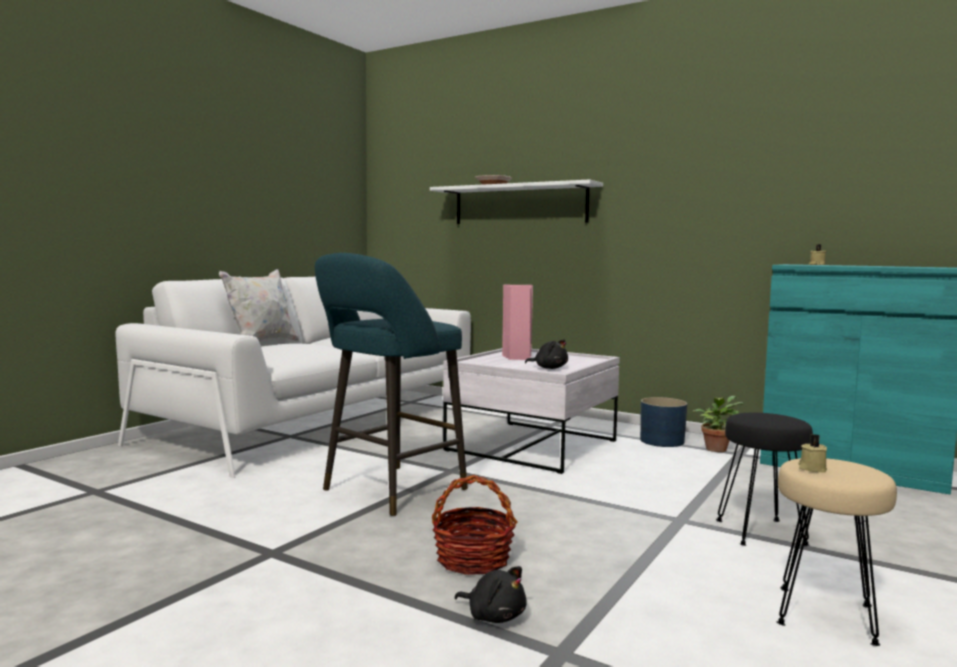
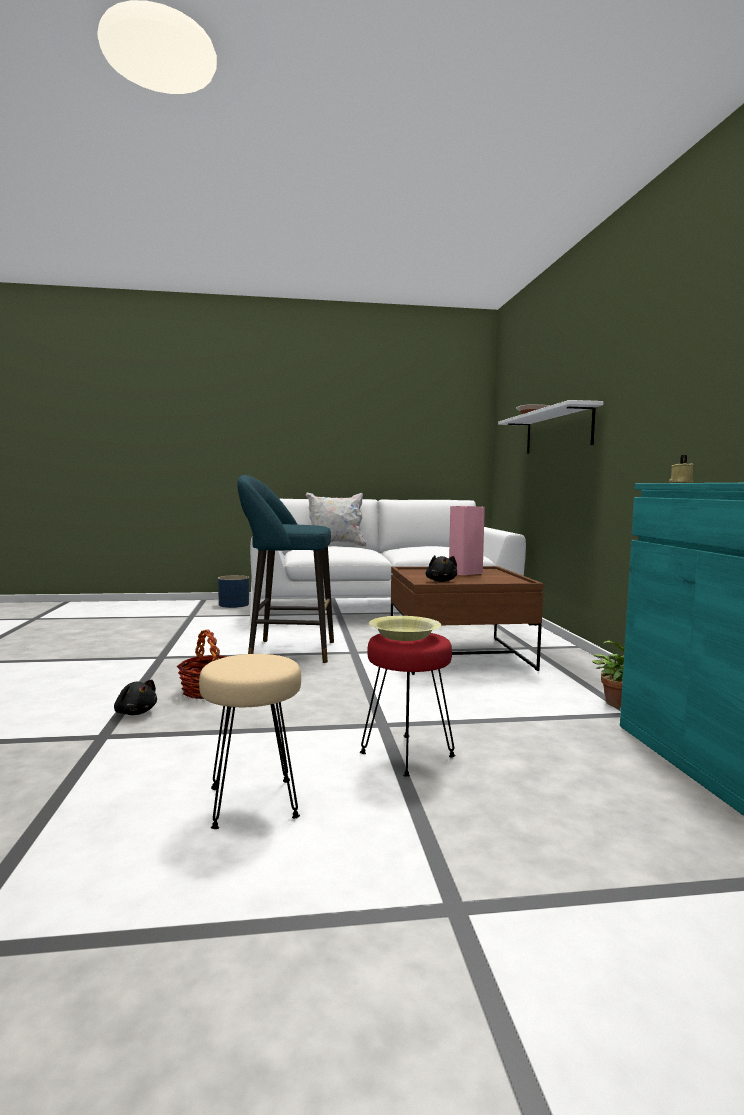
camera: 50 degrees right, 0 degrees up
white coffee table [443,348,620,474] -> brown coffee table [391,566,544,675]
black plush toy [455,566,527,623] -> black plush toy turned 45 degrees counterclockwise [114,679,157,715]
blue planter [640,397,687,447] -> blue planter moved to [218,575,249,608]
black stool [716,413,813,546] -> red stool [360,633,455,777]
beige candle [799,434,827,473] -> none
none -> yellow bowl [369,616,441,641]

